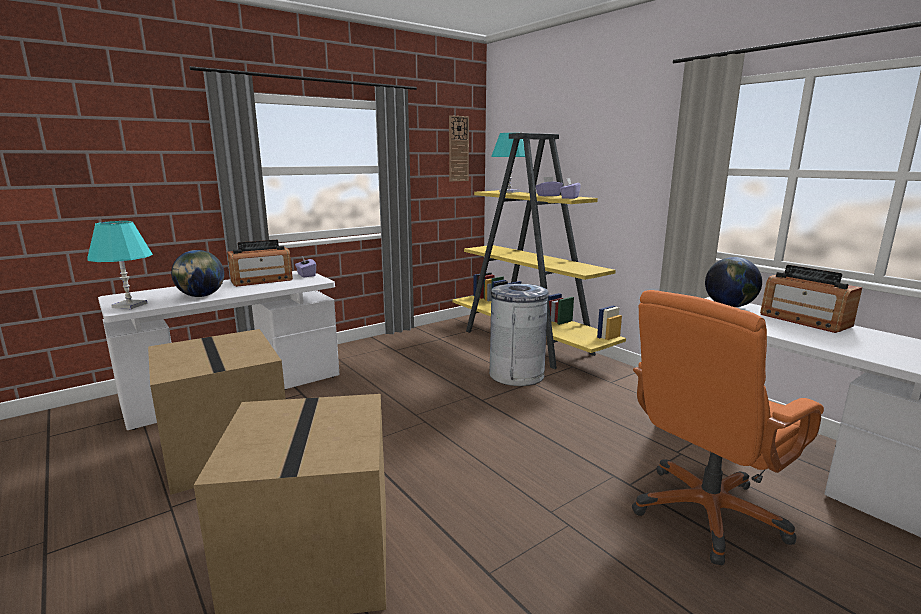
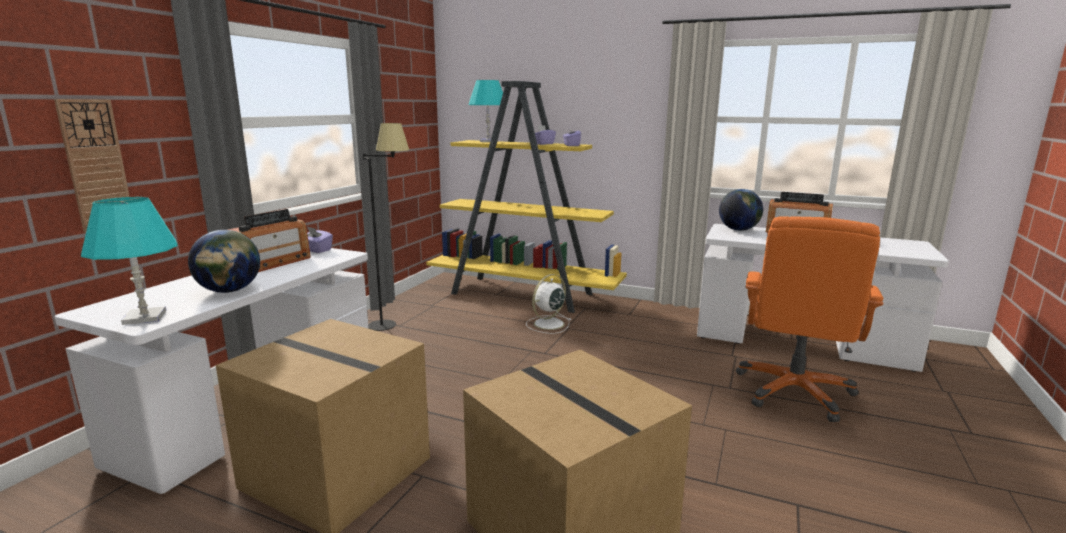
camera: 30 degrees left, 0 degrees up
wall clock [449,115,469,182] -> wall clock moved to [54,99,130,233]
grey trash can [489,284,549,386] -> white fan [526,274,572,334]
none -> black floor lamp [363,123,409,331]

